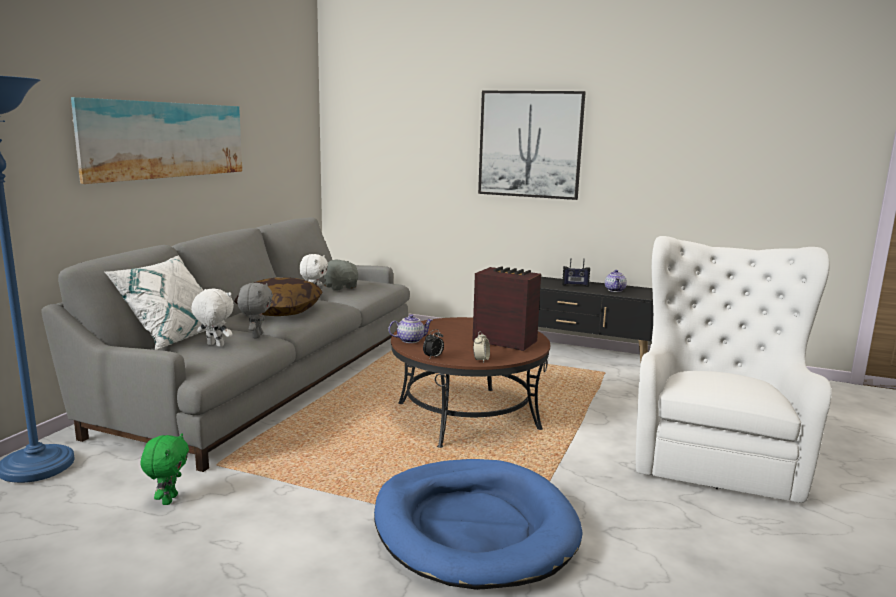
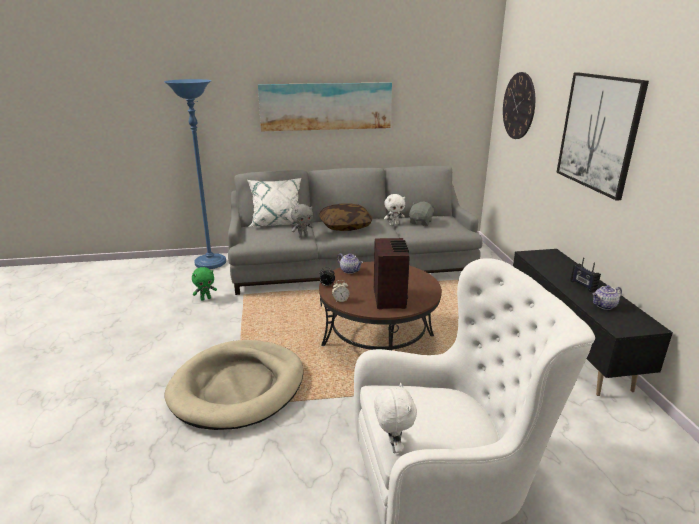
camera: 60 degrees right, 10 degrees up
white plush toy [191,288,234,347] -> white plush toy moved to [374,383,417,453]
blue dog bed [374,459,583,590] -> beige dog bed [165,340,303,430]
none -> wall clock [503,72,535,139]

